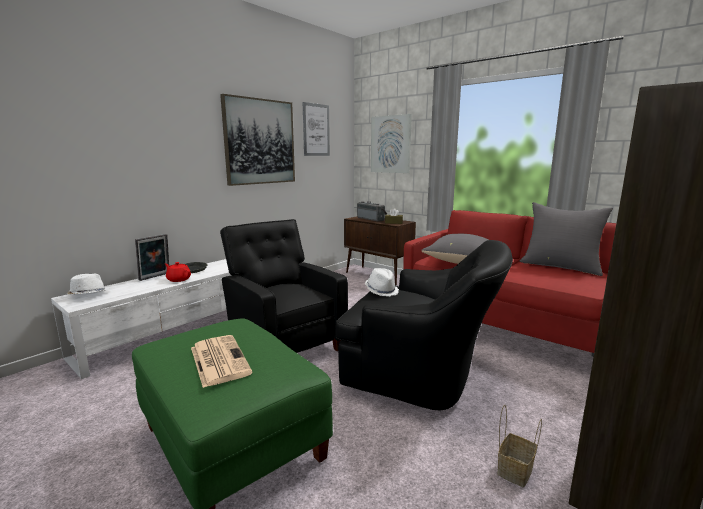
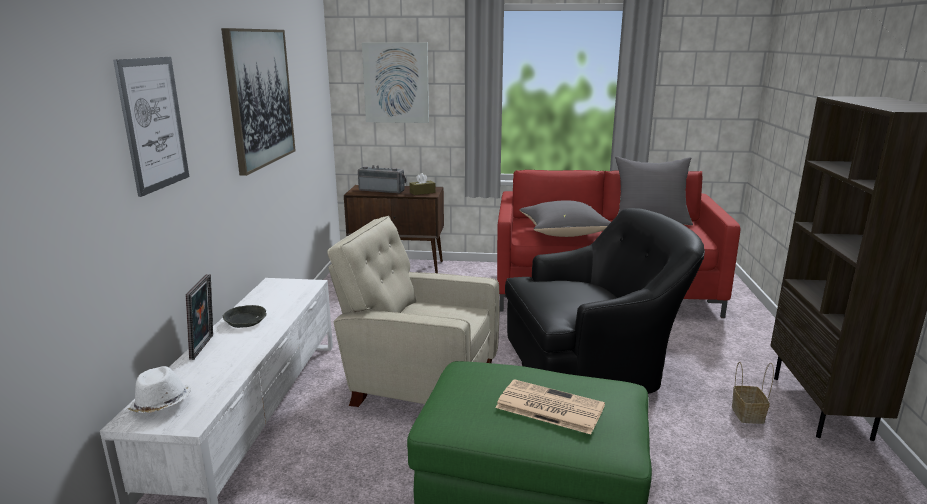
camera: 35 degrees left, 5 degrees up
red teapot [165,262,191,282] -> none
black armchair [220,219,348,353] -> beige armchair [328,216,500,407]
picture [303,102,330,156] -> picture moved to [113,57,189,197]
white hat [365,268,399,296] -> none

